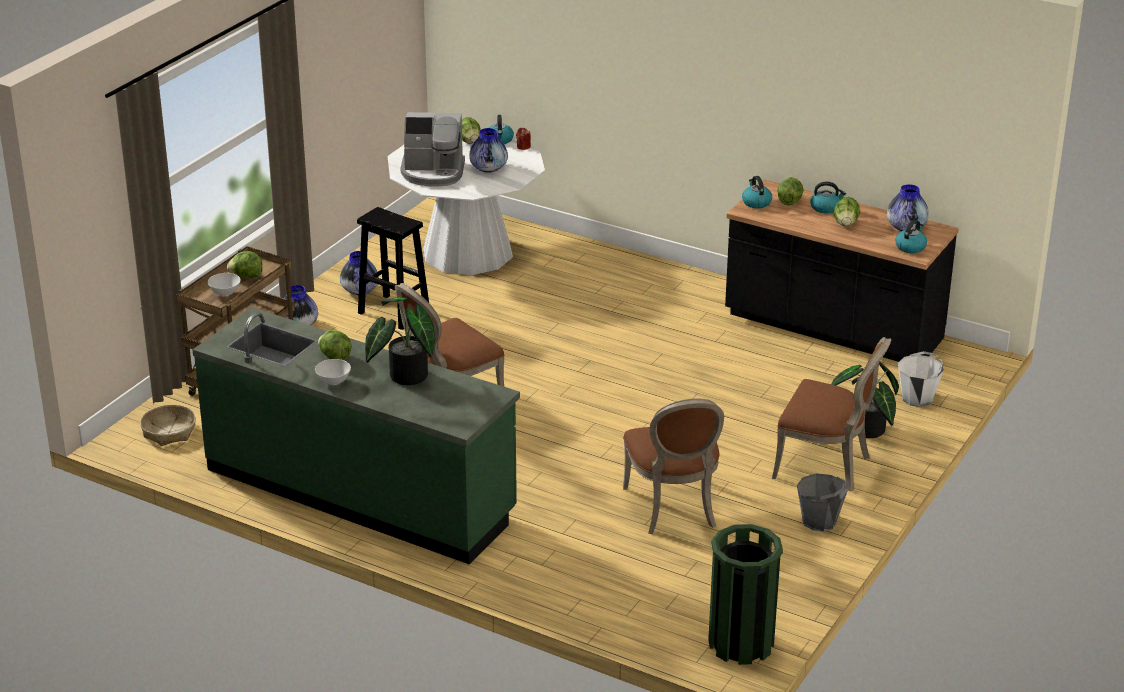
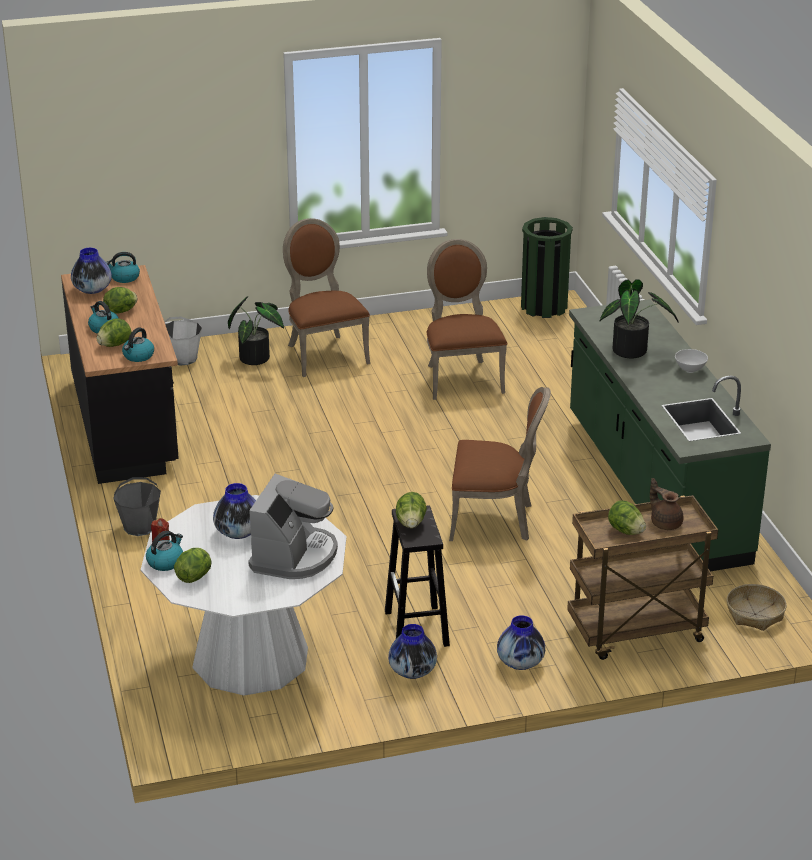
camera: 135 degrees left, 0 degrees up
white bowl [208,273,241,296] -> brown teapot [650,478,683,530]
lettuce [318,330,351,360] -> lettuce moved to [396,492,427,528]
coffee machine [400,112,465,186] -> coffee machine turned 60 degrees clockwise [248,474,338,579]
brown chair [623,398,724,534] -> brown chair turned 45 degrees counterclockwise [426,239,507,400]
grey bucket [797,474,848,532] -> grey bucket moved to [113,477,161,536]

